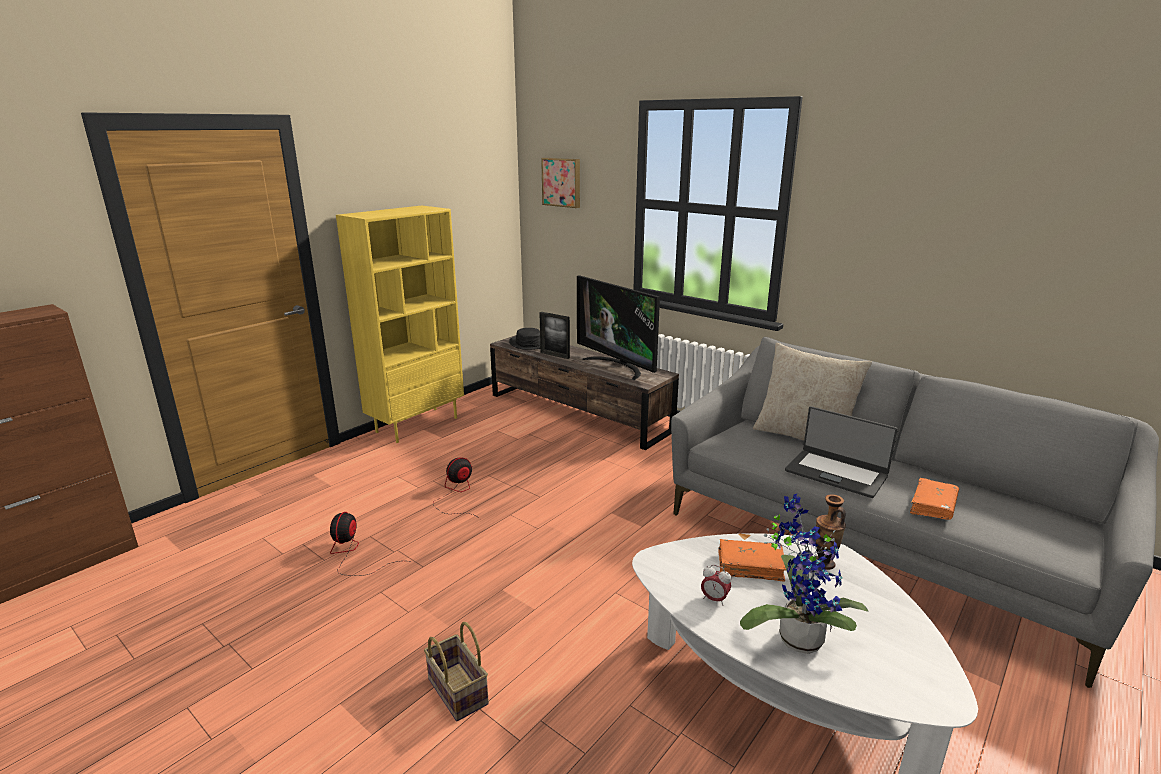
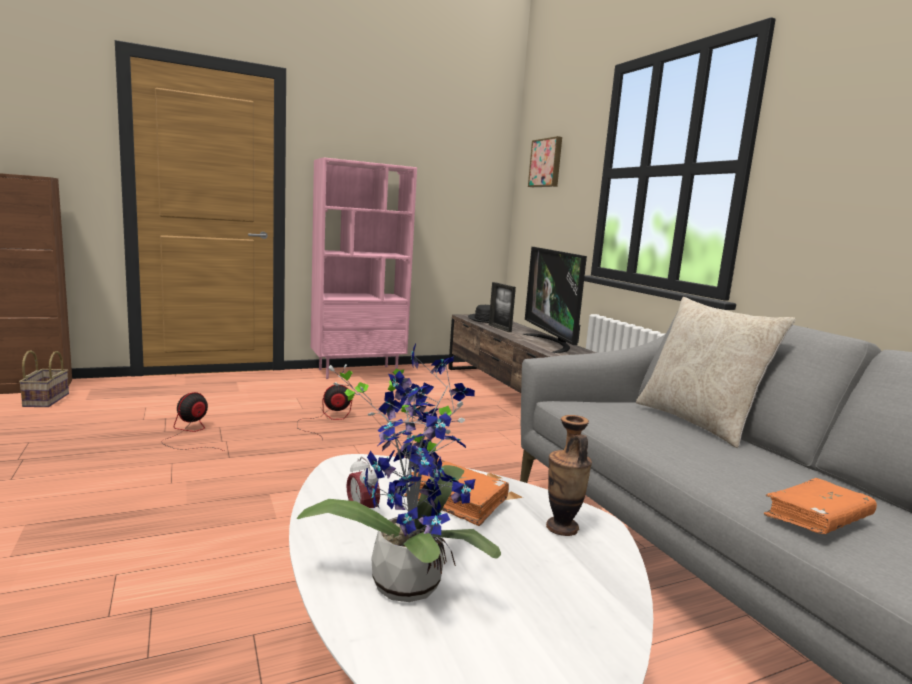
camera: 25 degrees right, 10 degrees down
yellow bookcase [336,205,464,443] -> pink bookcase [311,157,417,379]
basket [424,622,489,721] -> basket moved to [19,350,69,407]
laptop [785,406,898,498] -> none

